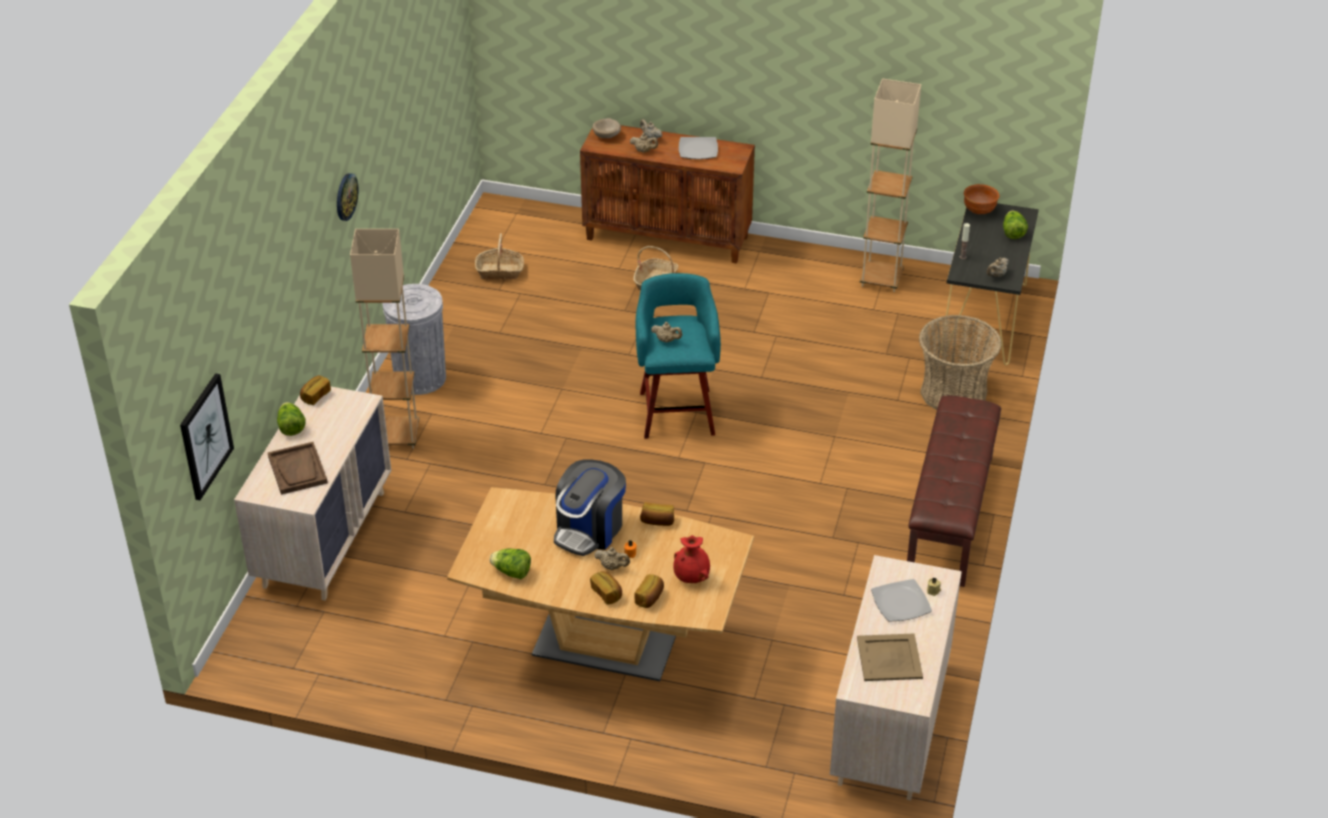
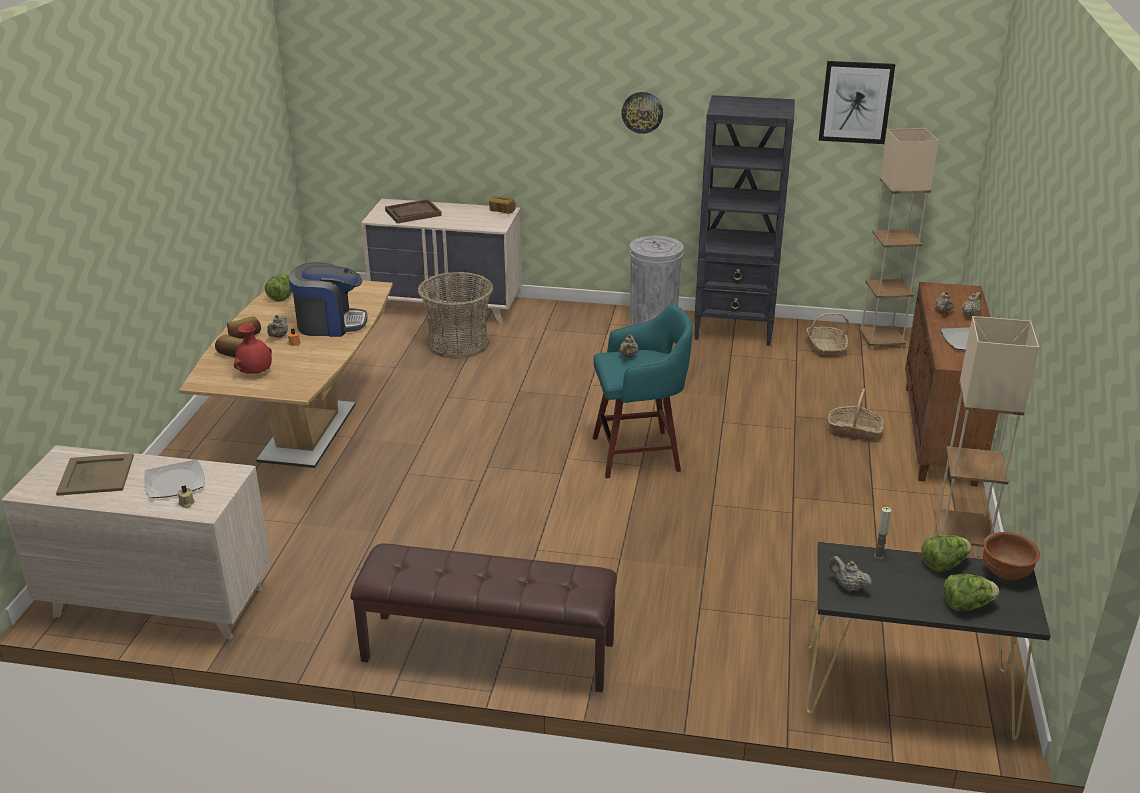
camera: 85 degrees right, 10 degrees down
picture [180,373,234,500] -> picture moved to [819,61,895,144]
lettuce [277,402,306,436] -> lettuce moved to [921,535,971,572]
beige floor lamp [350,229,419,449] -> beige floor lamp moved to [859,128,939,350]
coffee machine [554,459,626,556] -> coffee machine turned 150 degrees clockwise [289,262,367,337]
beige bowl [592,118,621,138] -> none
bread [640,502,674,526] -> none
basket [919,315,1002,410] -> basket moved to [418,272,493,359]
none -> black bookcase [694,95,795,346]

